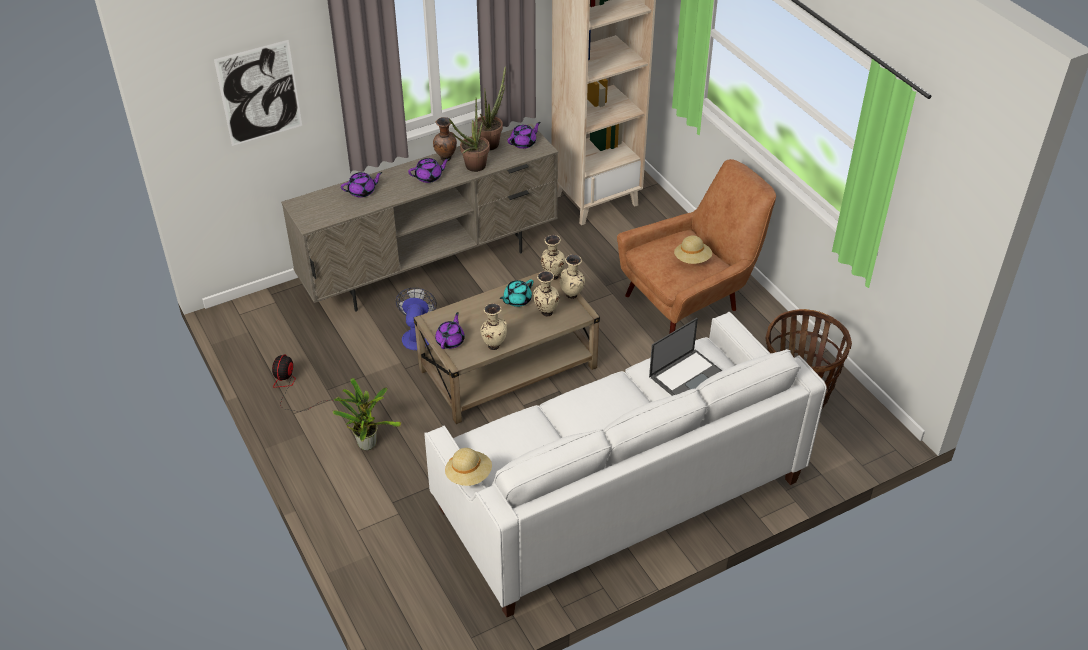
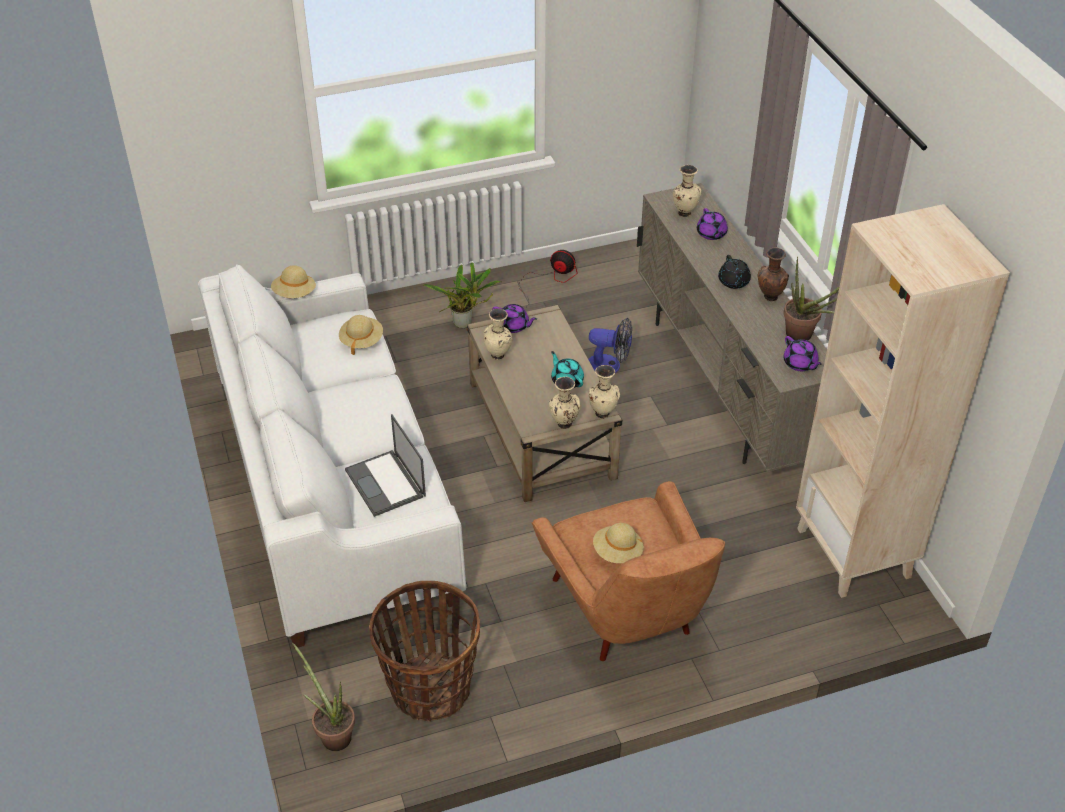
camera: 100 degrees right, 0 degrees up
picture [214,40,302,146] -> none
purple teapot [408,158,449,183] -> black teapot [718,255,751,289]
potted plant [449,99,490,172] -> potted plant moved to [292,643,355,751]
beige vase [533,271,559,317] -> beige vase moved to [673,165,702,217]
none -> beige hat [339,315,383,355]

